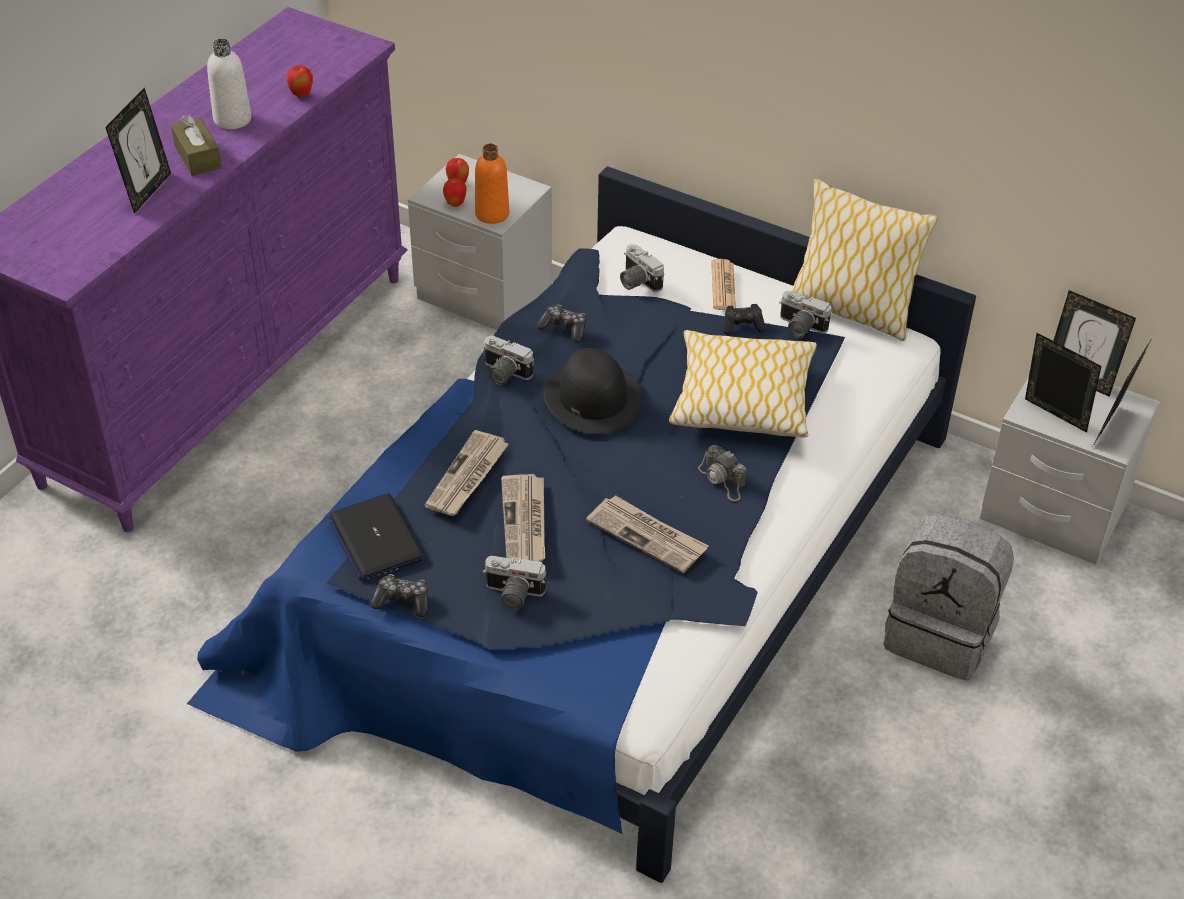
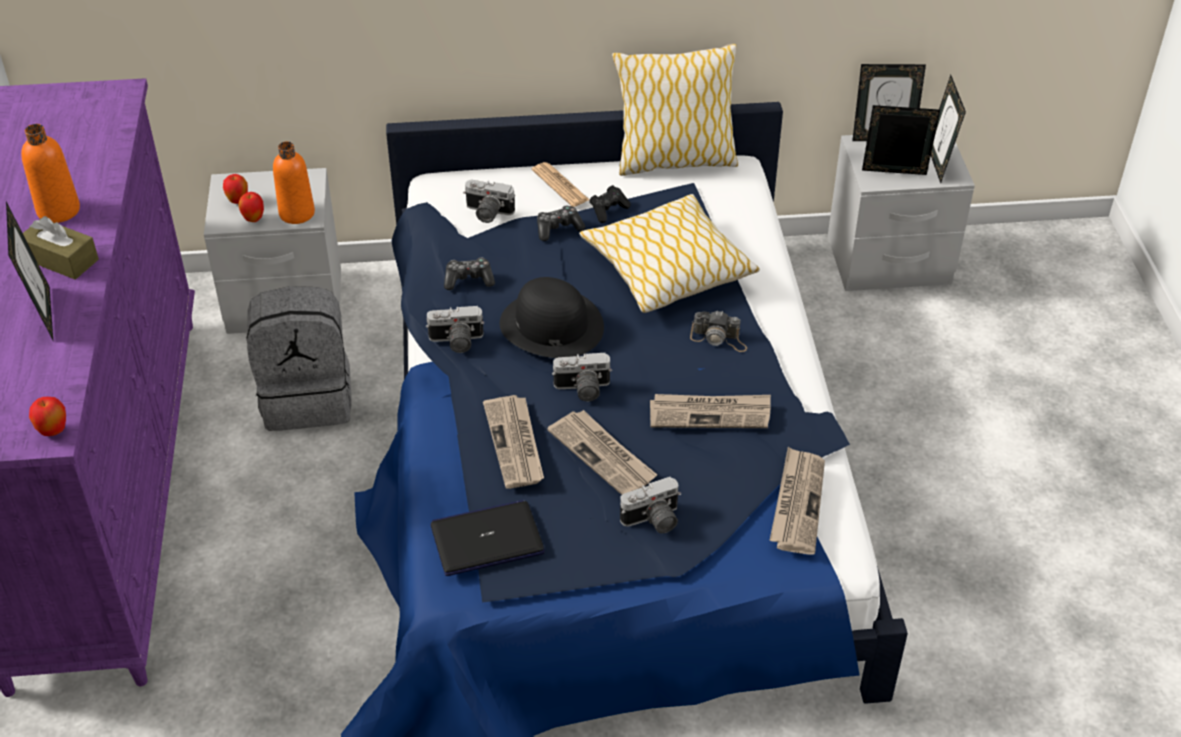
camera: 35 degrees left, 0 degrees up
white bottle [207,39,251,129] -> orange bottle [21,124,80,223]
apple [286,65,313,97] -> apple moved to [29,397,66,436]
laptop [327,493,425,580] -> laptop turned 135 degrees clockwise [430,500,545,576]
game controller [371,574,428,617] -> game controller moved to [537,206,585,241]
camera [779,291,831,338] -> camera moved to [552,353,612,401]
grey backpack [883,514,1014,680] -> grey backpack moved to [247,286,351,431]
none -> newspaper [770,447,825,555]

